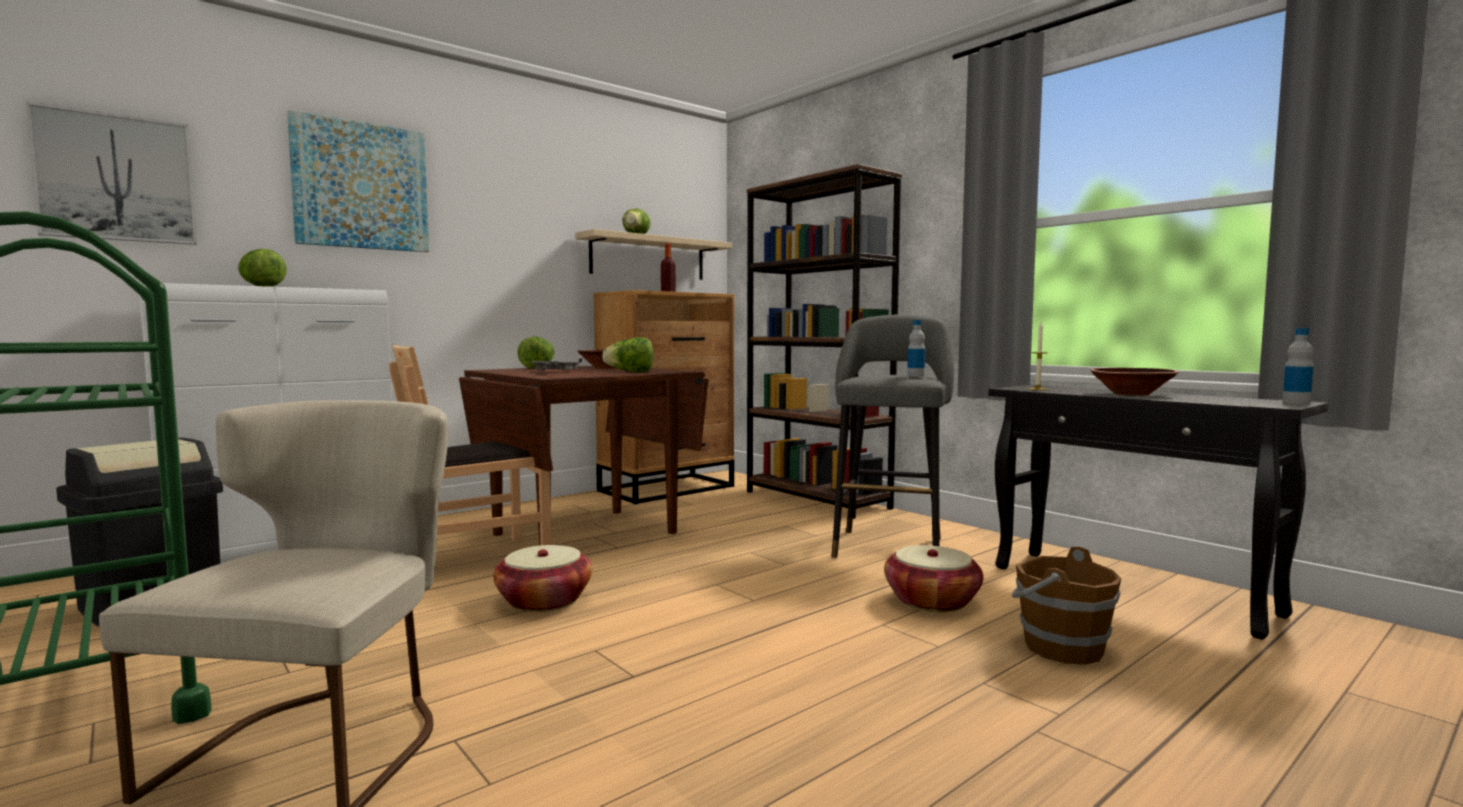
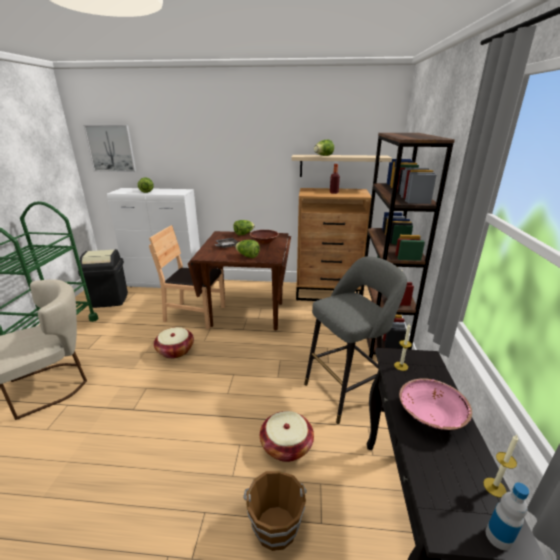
camera: 45 degrees right, 20 degrees up
picture [287,110,429,252] -> none
bottle [907,320,925,377] -> none
brown bowl [1090,368,1179,396] -> pink bowl [399,378,472,430]
none -> candle [483,435,518,497]

